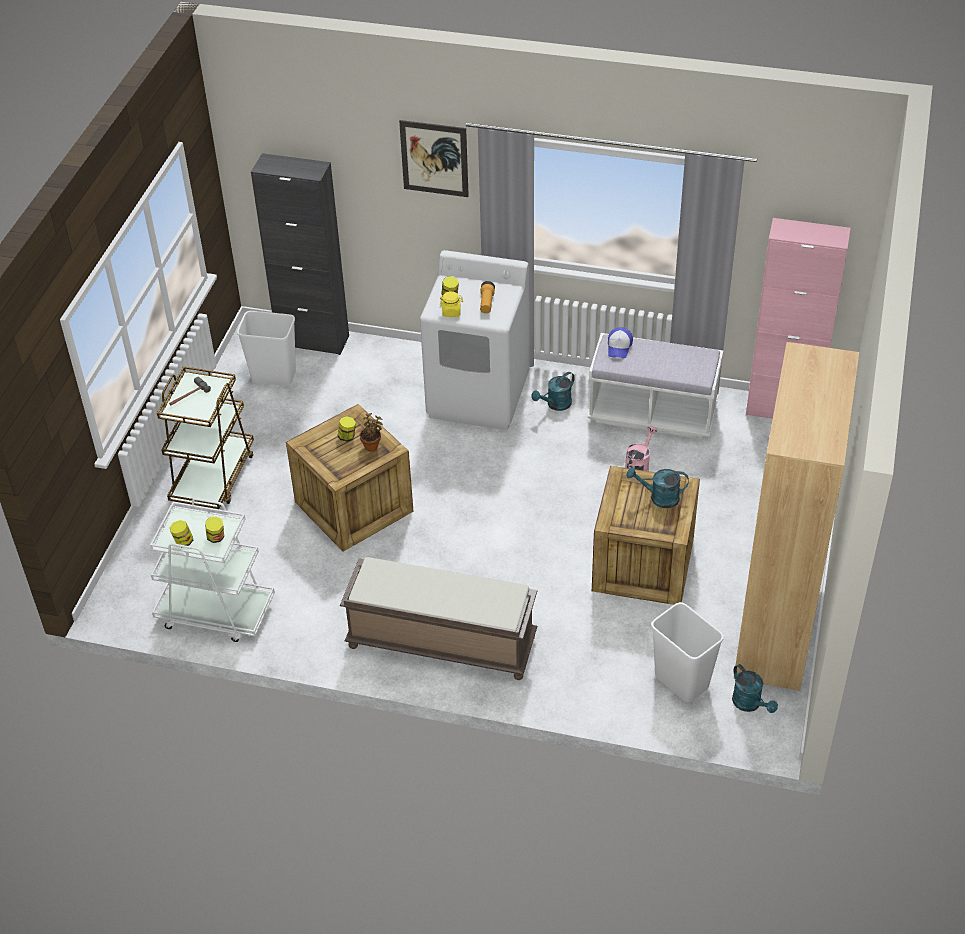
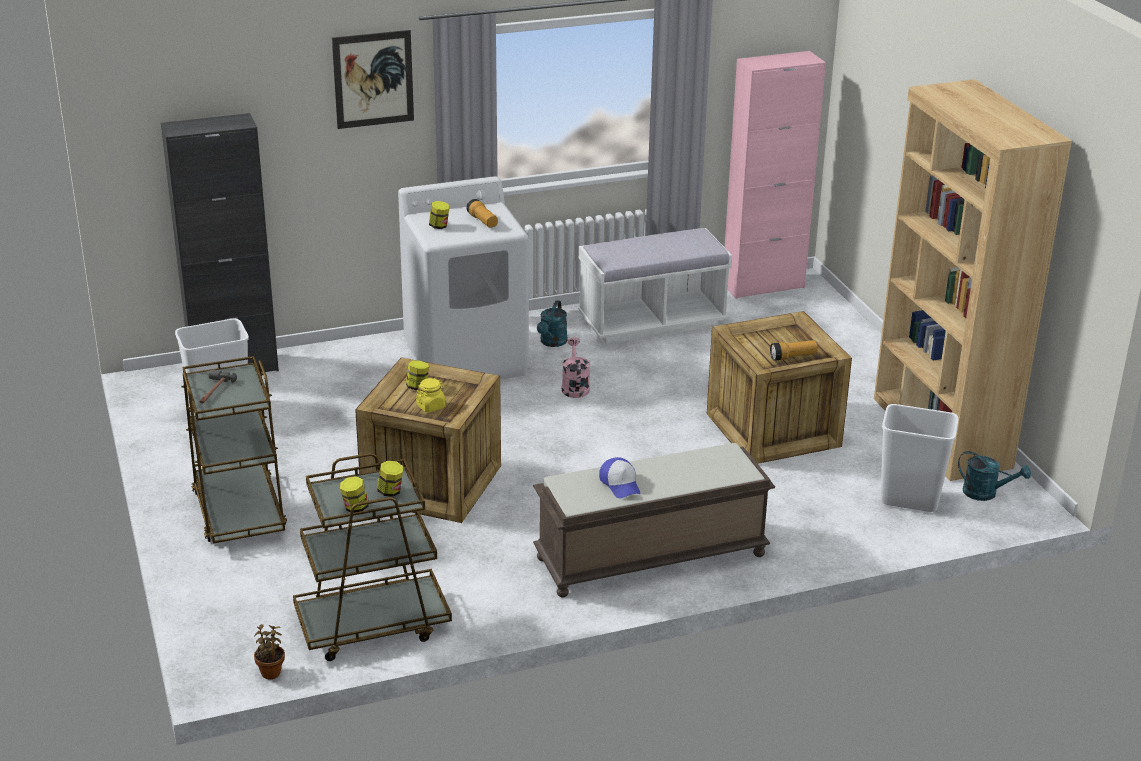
camera: 35 degrees left, 15 degrees down
white cart [150,498,275,642] -> brown cart [293,453,452,661]
potted plant [360,413,383,452] -> potted plant moved to [254,624,285,679]
yellow jar [440,291,463,317] -> yellow jar moved to [416,378,445,412]
cap [608,327,633,358] -> cap moved to [599,457,640,498]
pink watering can [625,426,658,471] -> pink watering can moved to [562,337,590,398]
turquoise watering can [626,467,689,508] -> none
none -> flashlight [770,340,817,361]

